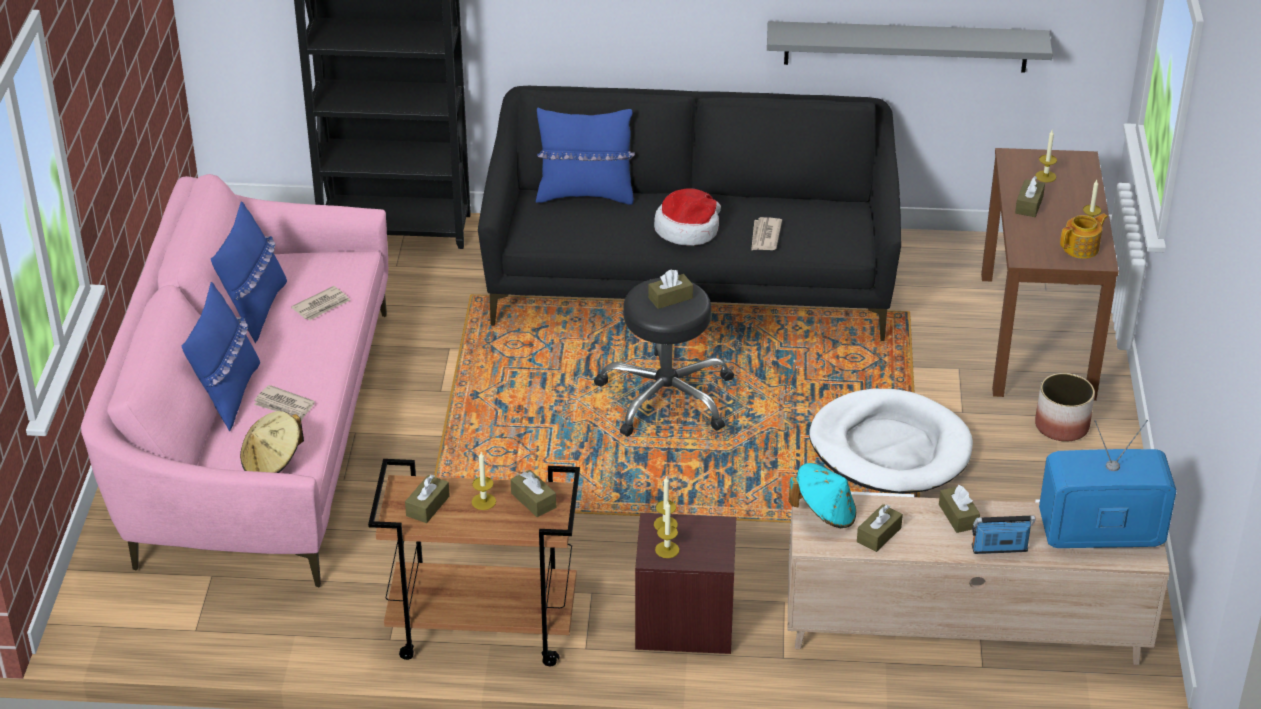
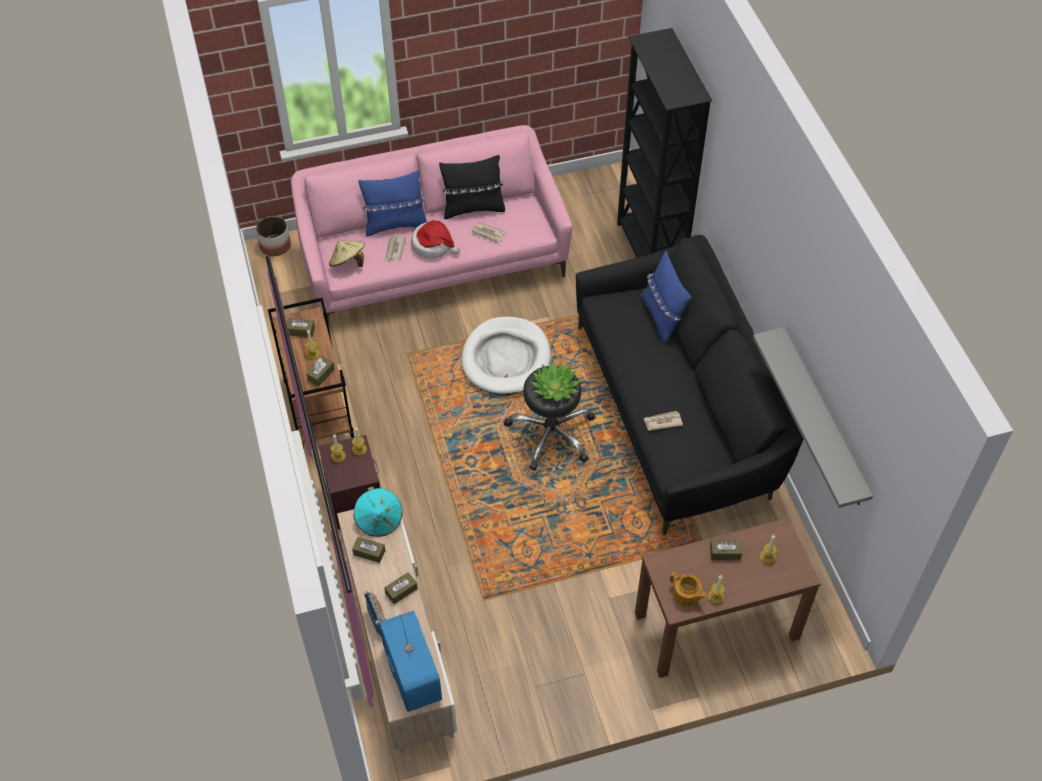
camera: 70 degrees right, 15 degrees up
blue pillow [211,201,287,343] -> black pillow [439,155,505,219]
brown tissue box [648,269,693,309] -> potted plant [531,361,581,402]
hat [654,188,721,246] -> hat moved to [411,220,460,259]
white dog bed [809,389,973,494] -> white dog bed moved to [462,316,551,395]
planter [1035,373,1095,441] -> planter moved to [256,216,291,256]

